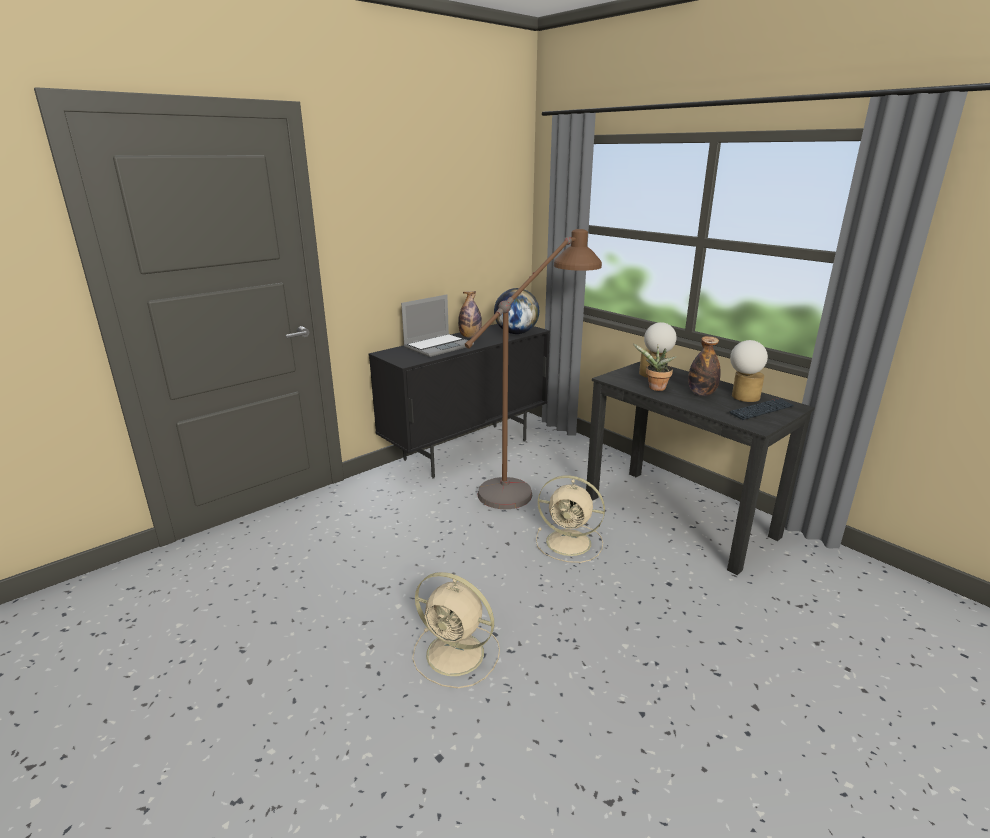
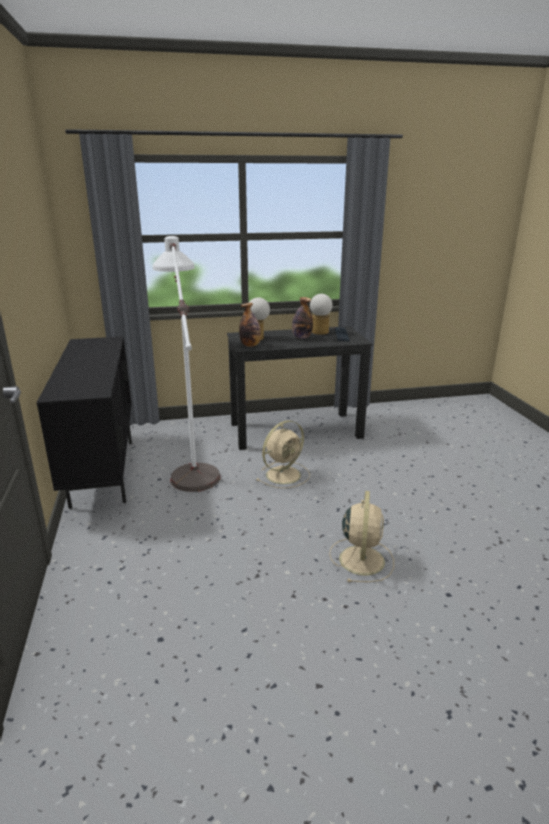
camera: 60 degrees left, 0 degrees up
laptop [401,295,474,357] -> none
beige fan [412,572,500,688] -> beige fan turned 45 degrees counterclockwise [329,491,394,582]
bottle [458,291,482,338] -> bottle moved to [239,303,261,347]
brown floor lamp [465,229,602,509] -> white floor lamp [153,236,220,492]
globe [494,288,539,334] -> none
potted plant [633,344,676,391] -> none

